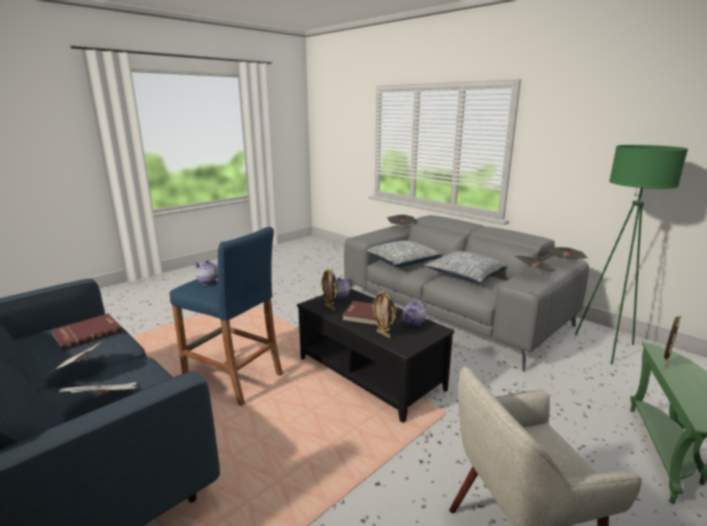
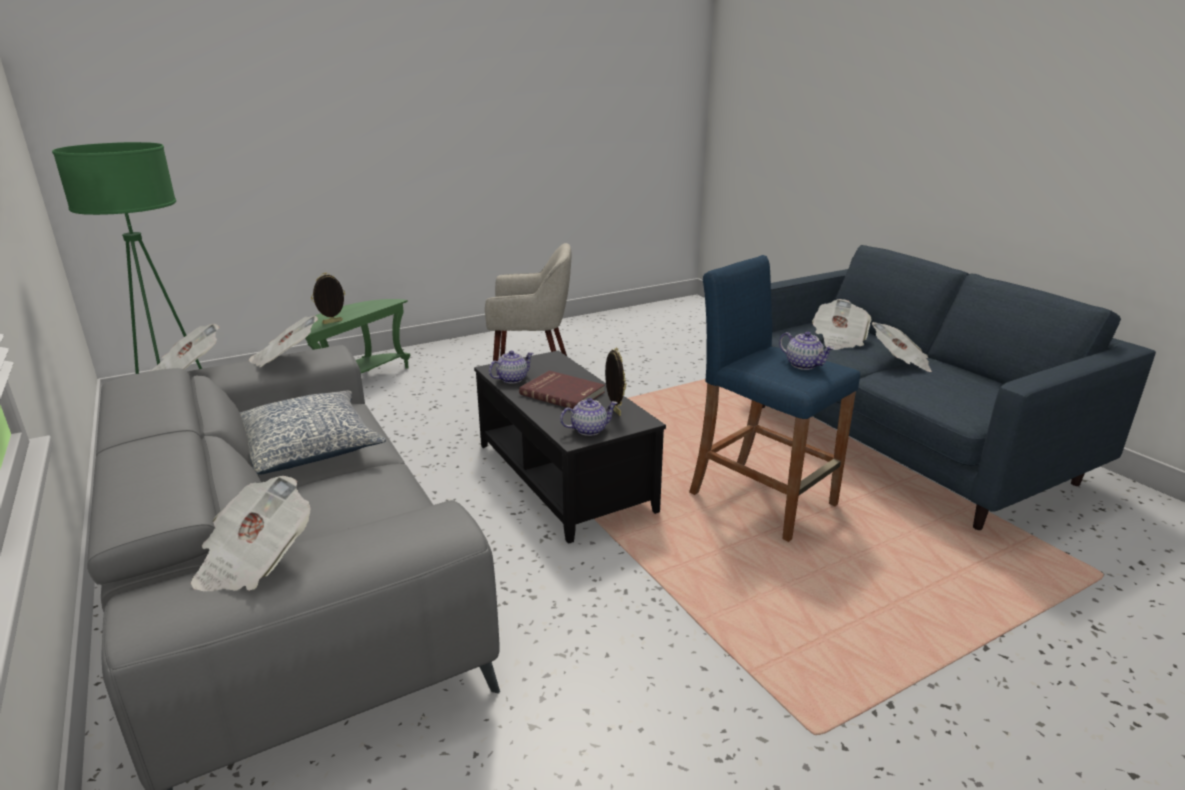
camera: 165 degrees left, 5 degrees up
red book [51,314,122,350] -> none
pillow [366,240,442,267] -> none
picture frame [372,291,396,338] -> none

